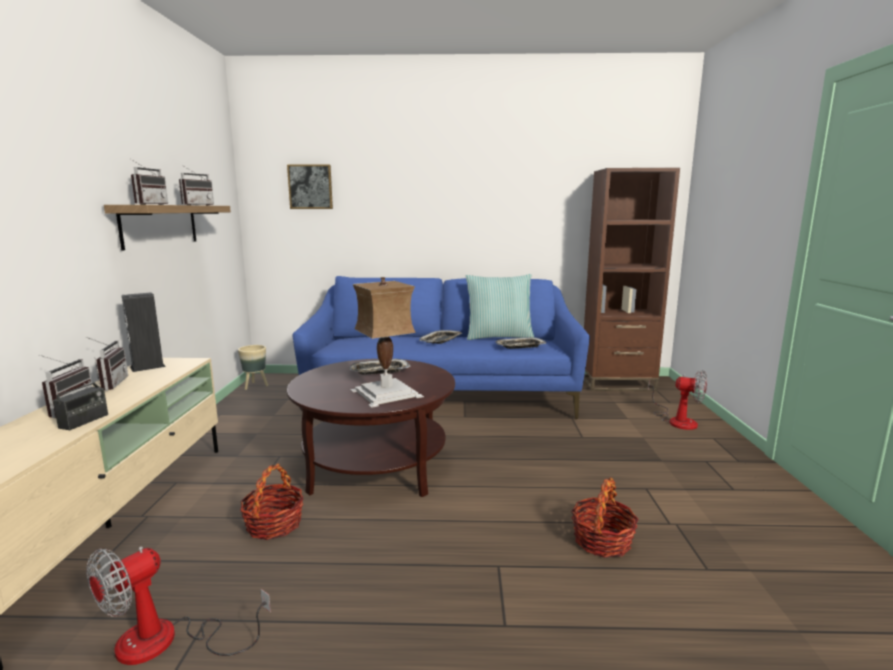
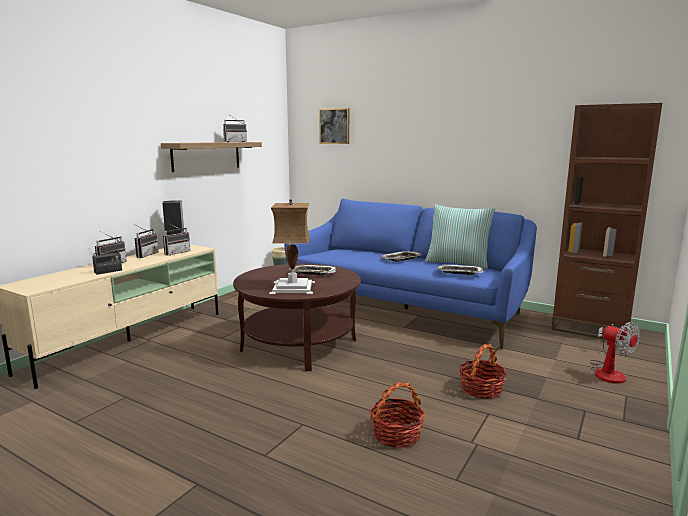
camera: 30 degrees right, 0 degrees up
fan [86,547,271,665] -> none
radio [131,159,168,205] -> radio moved to [163,222,191,256]
basket [240,464,303,540] -> basket moved to [459,344,507,399]

